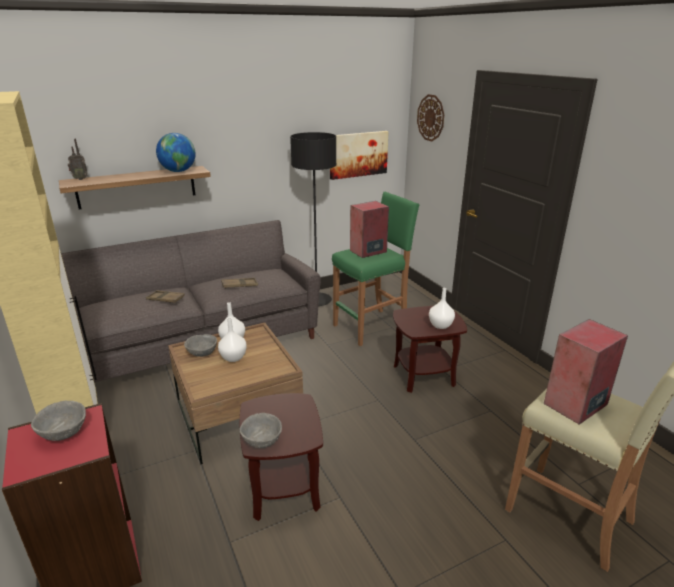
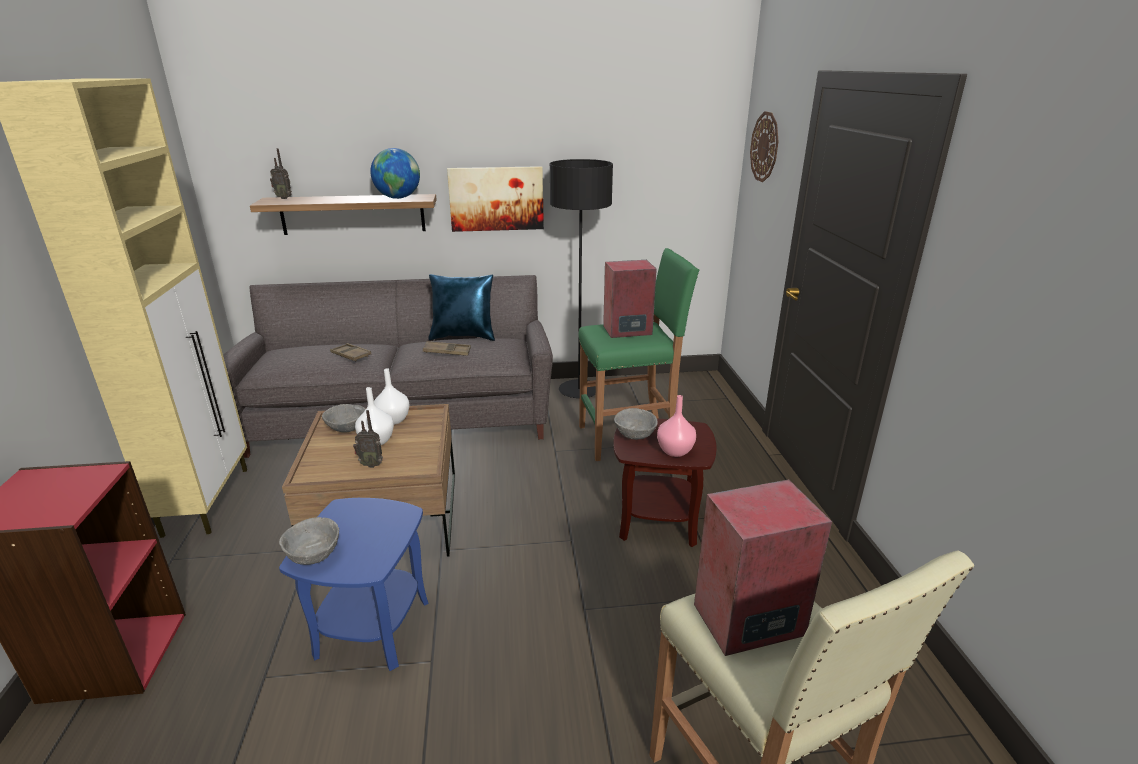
camera: 20 degrees right, 0 degrees up
grey bowl [31,401,86,441] -> grey bowl moved to [614,408,658,440]
brown side table [239,393,323,521] -> blue side table [279,498,429,671]
picture [330,131,389,180] -> picture moved to [447,166,544,232]
white vase [429,288,455,329] -> pink vase [657,395,696,457]
none -> radio [353,410,383,468]
none -> blue pillow [428,274,495,341]

